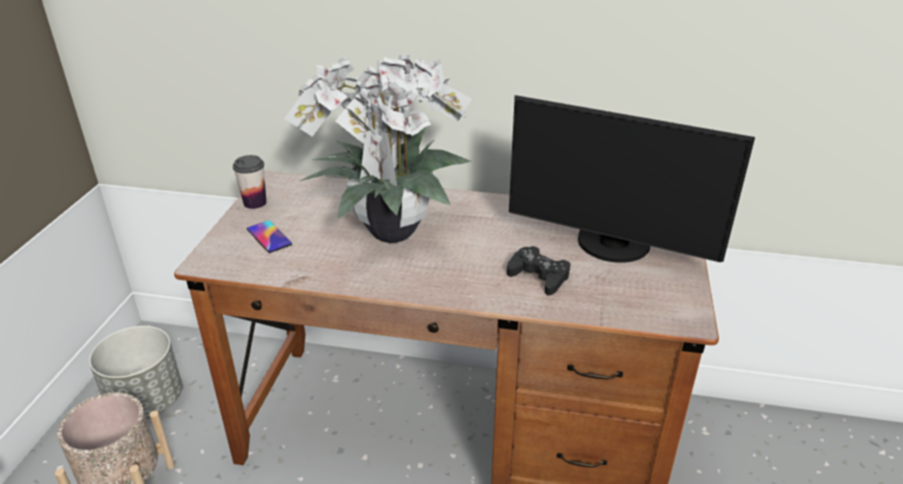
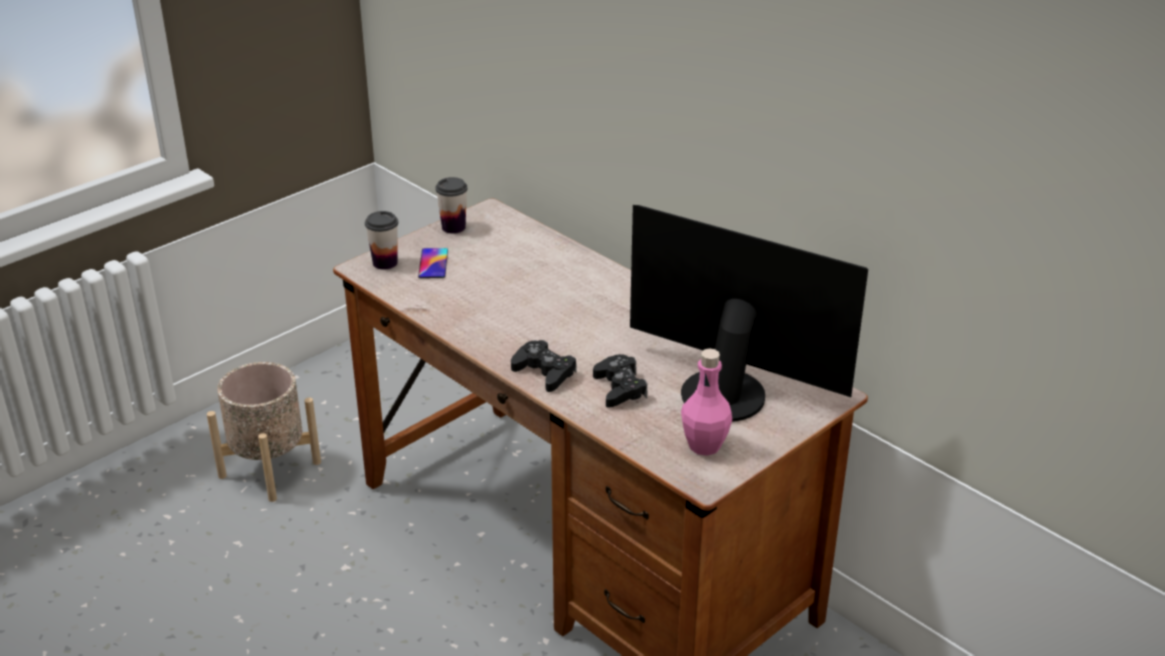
camera: 35 degrees right, 0 degrees up
grey planter [89,326,182,419] -> none
potted plant [284,54,472,243] -> none
monitor [509,95,755,263] -> monitor turned 150 degrees clockwise [630,205,868,422]
none -> cup [365,211,398,270]
none -> black game controller [511,340,576,392]
none -> pink bottle [681,348,732,456]

